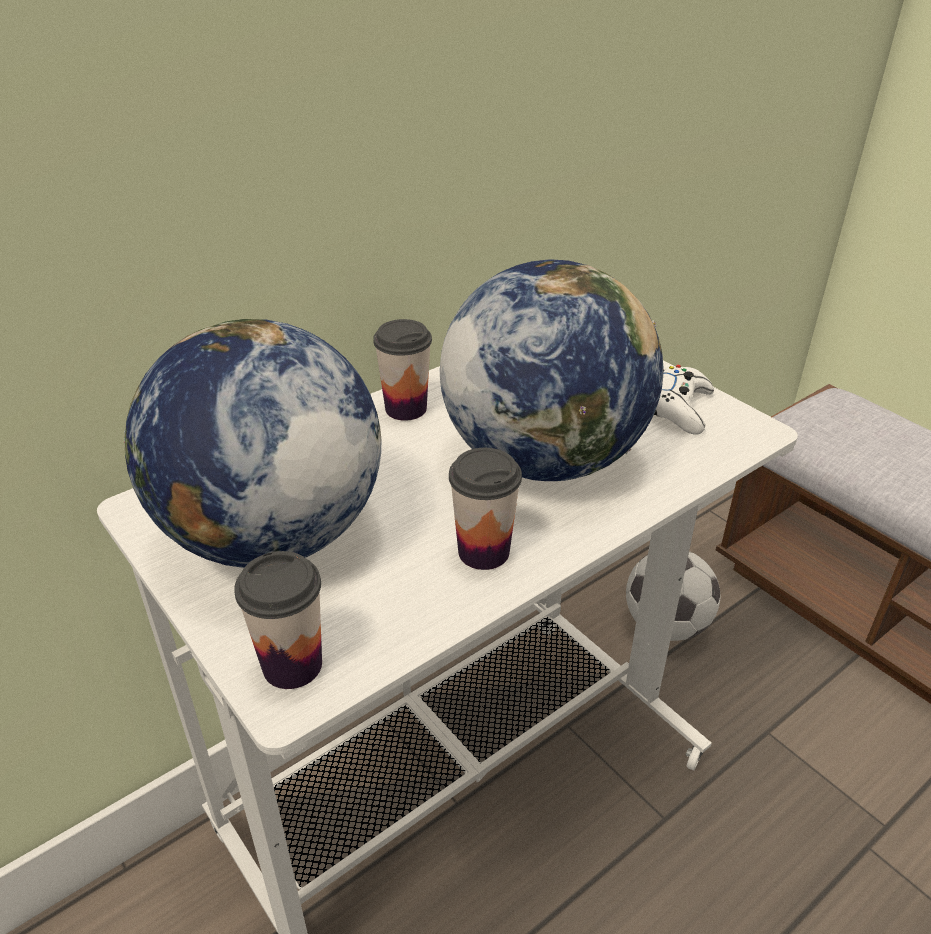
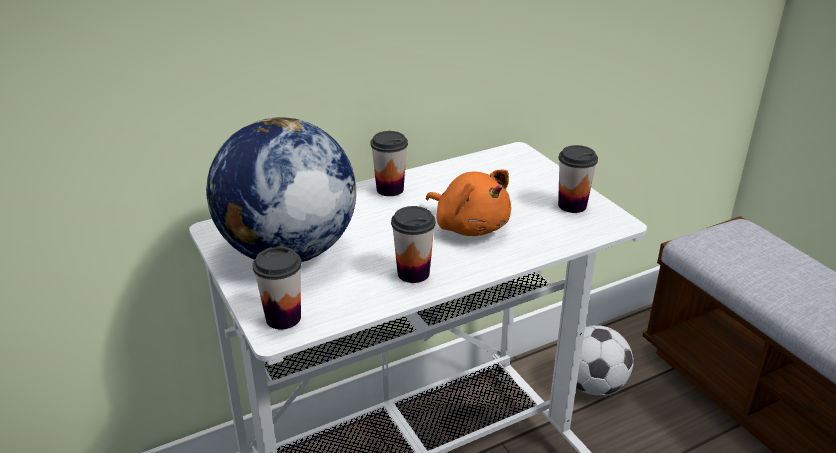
camera: 10 degrees right, 5 degrees down
globe [440,259,664,481] -> orange plush toy [426,170,511,236]
white game controller [654,365,714,435] -> cup [558,145,598,213]

